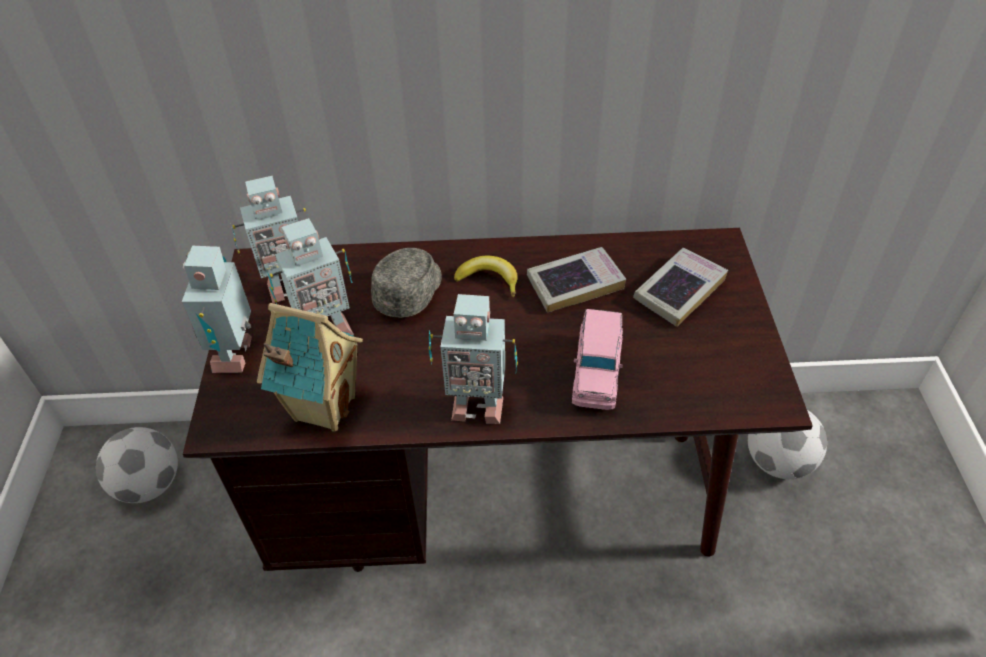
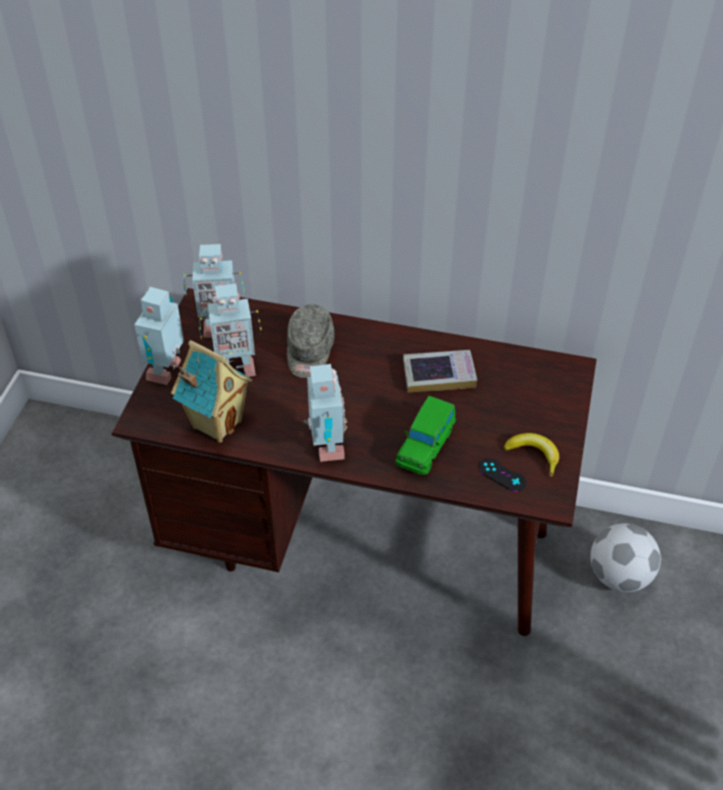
camera: 15 degrees right, 0 degrees up
football [96,427,178,503] -> none
grey cap [371,248,442,318] -> grey cap turned 150 degrees clockwise [287,304,335,378]
toy robot [428,294,518,424] -> toy robot turned 120 degrees counterclockwise [304,364,347,462]
banana [454,256,518,297] -> banana moved to [504,433,559,477]
pink toy car [572,309,623,410] -> green toy car [395,396,456,475]
book [633,248,728,327] -> none
none -> black game controller [479,458,526,491]

